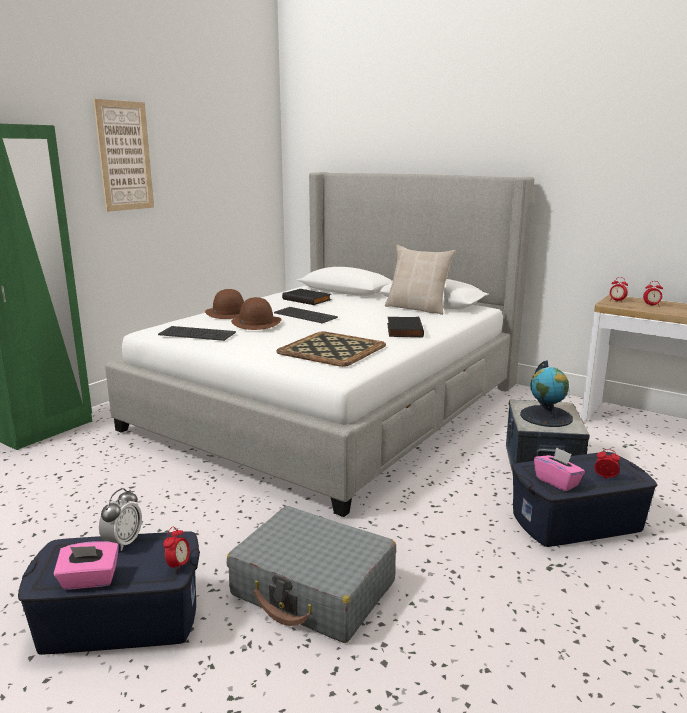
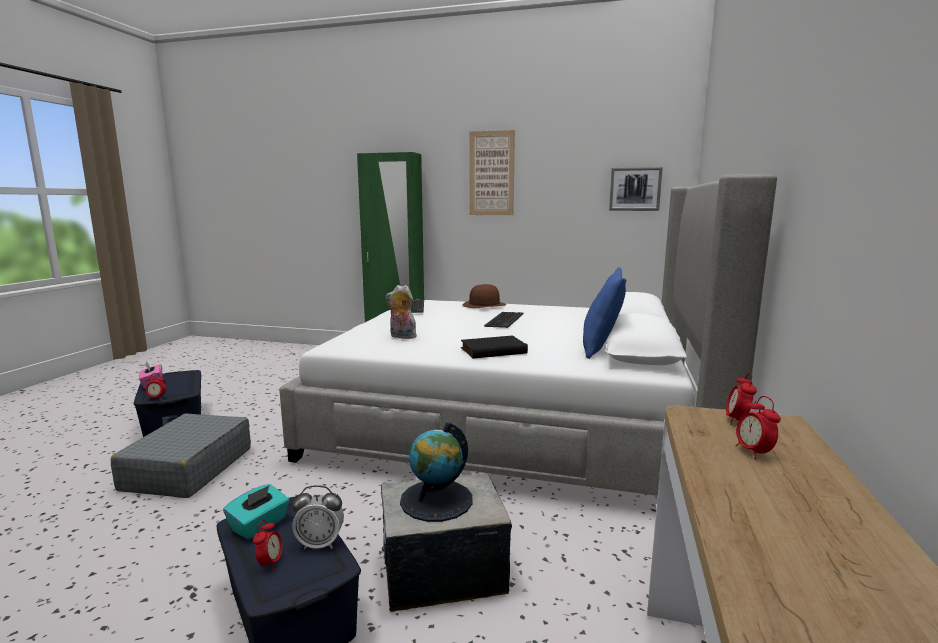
camera: 70 degrees right, 5 degrees down
alarm clock [99,488,142,551] -> alarm clock moved to [292,485,344,549]
brown hat [231,297,281,330] -> none
tray [276,331,386,367] -> plush toy [386,285,417,339]
black book [282,289,332,305] -> none
beige pillow [385,245,456,315] -> blue pillow [583,267,626,359]
pink tissue box [534,447,585,491] -> turquoise tissue box [223,484,289,539]
none -> picture [609,167,663,211]

